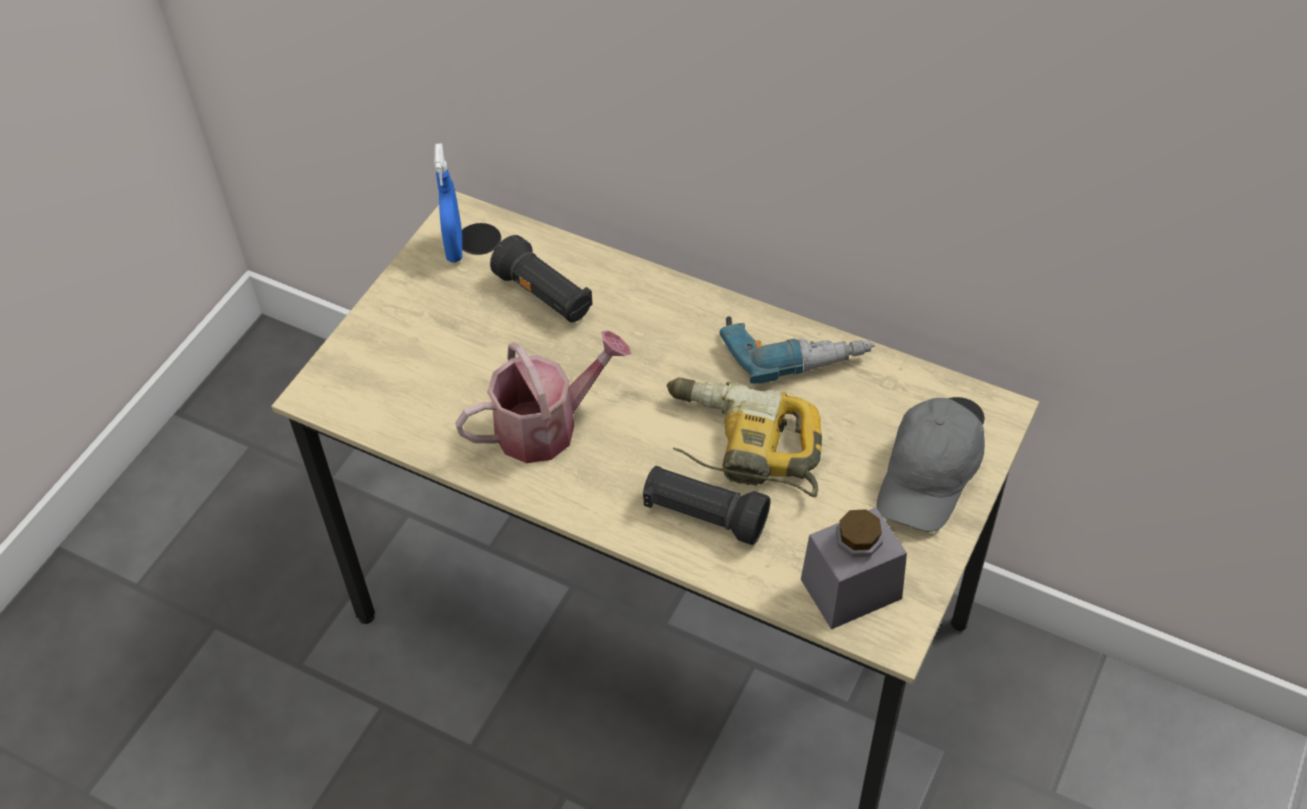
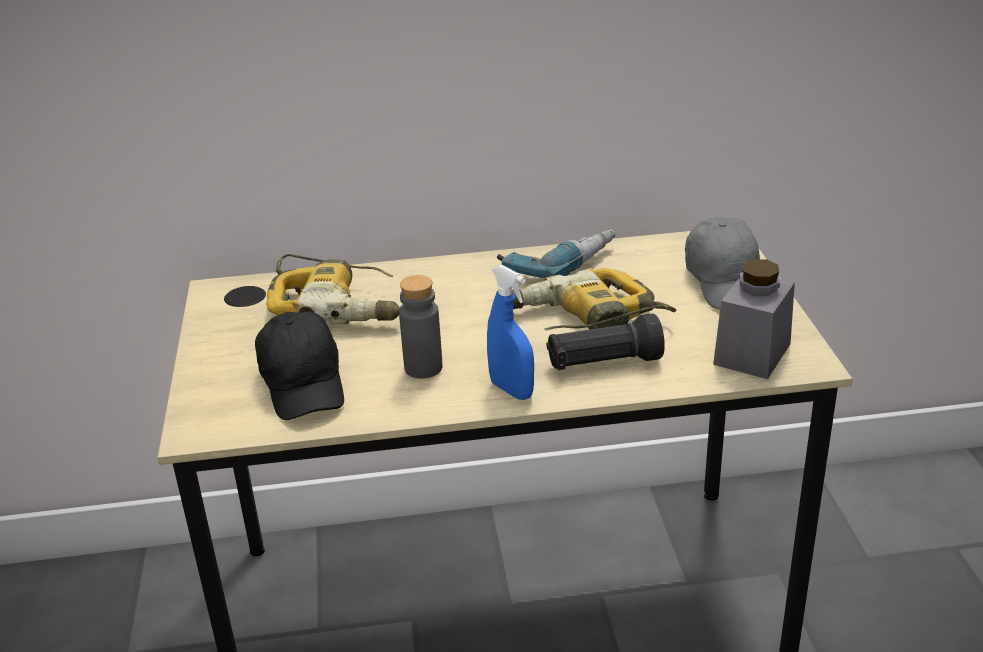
camera: 35 degrees left, 20 degrees down
blue spray bottle [434,143,462,262] -> blue spray bottle moved to [487,265,534,400]
watering can [455,330,631,463] -> grey bottle [399,275,442,379]
black flashlight [490,235,593,323] -> power drill [266,254,400,324]
none -> black cap [255,312,344,420]

